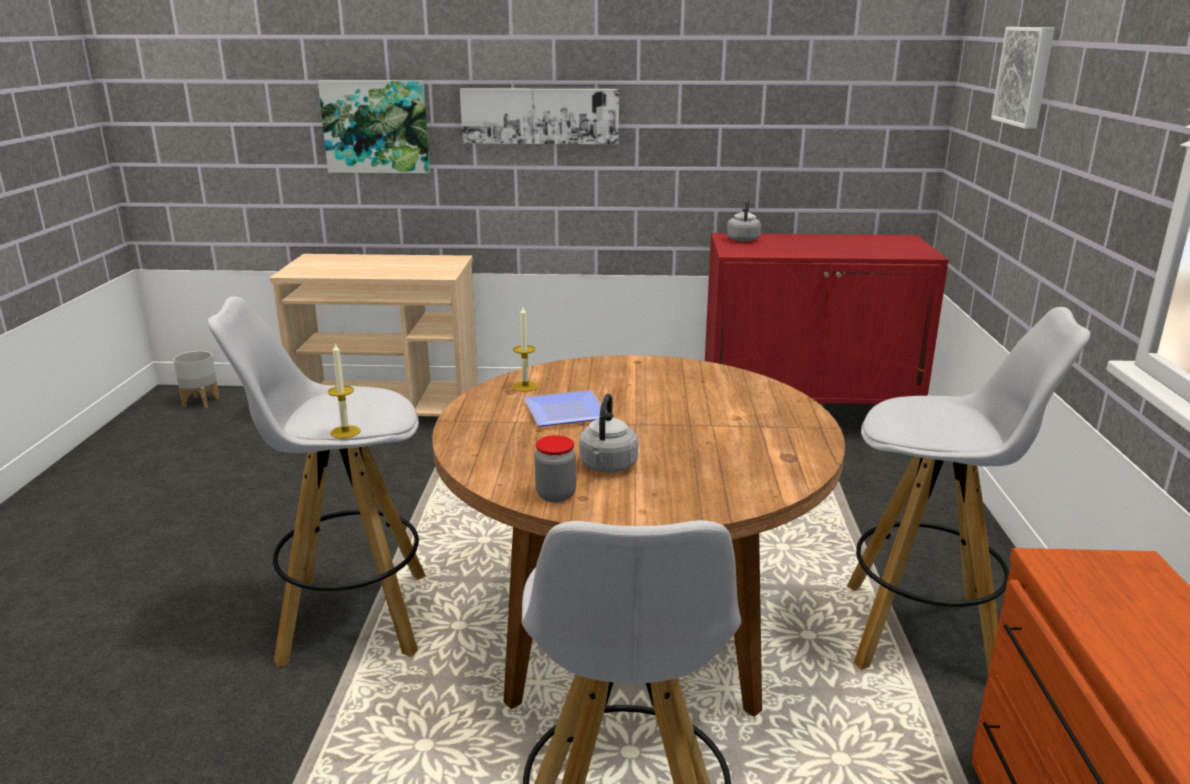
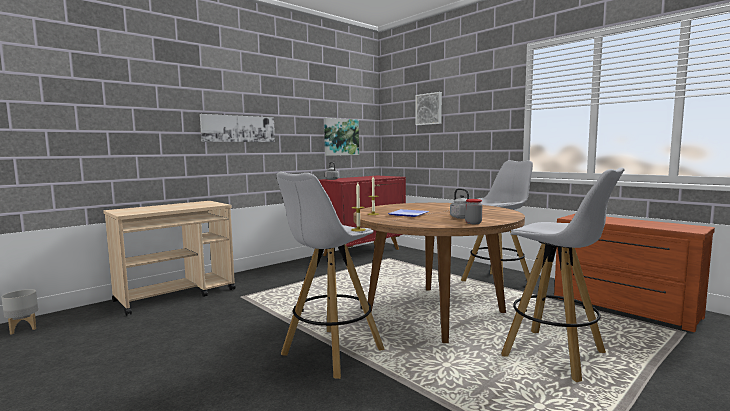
camera: 45 degrees left, 15 degrees down
picture [318,80,430,173] -> picture moved to [324,118,359,156]

